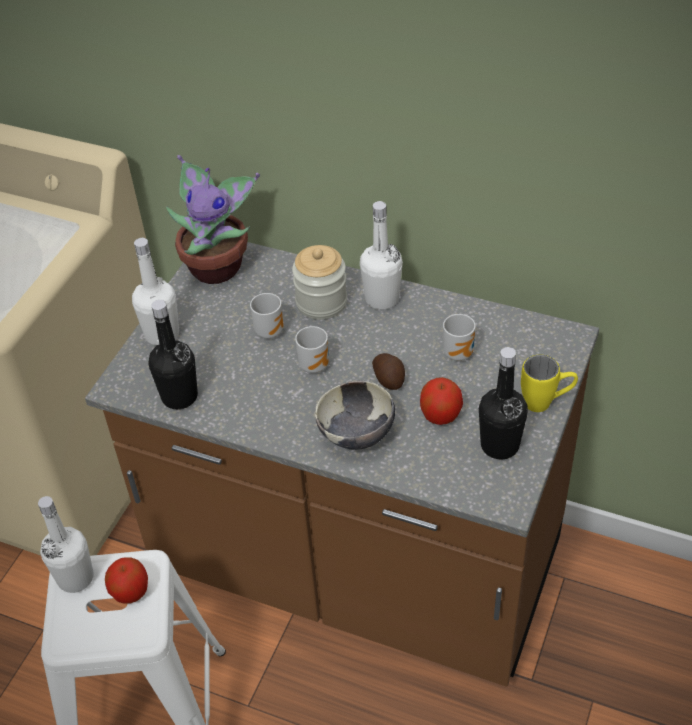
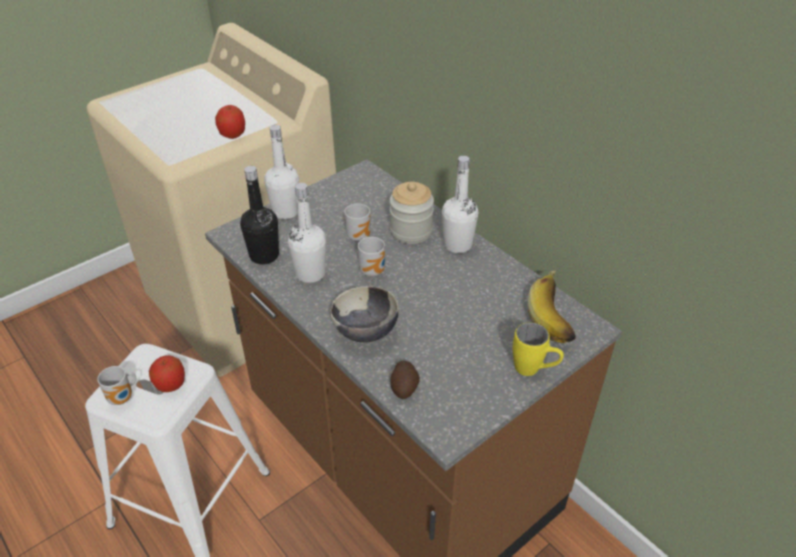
camera: 25 degrees right, 5 degrees down
white bottle [38,496,94,593] -> white bottle moved to [288,183,326,283]
potted plant [166,155,260,284] -> none
potato [372,353,405,390] -> potato moved to [390,361,420,399]
apple [420,377,463,425] -> apple moved to [215,105,245,139]
mug [443,314,476,361] -> mug moved to [97,366,136,405]
black bottle [479,347,528,460] -> none
none -> banana [527,271,576,343]

